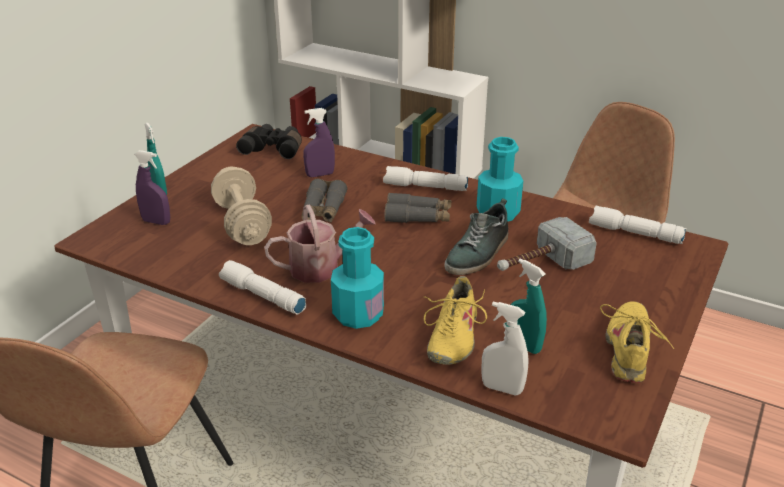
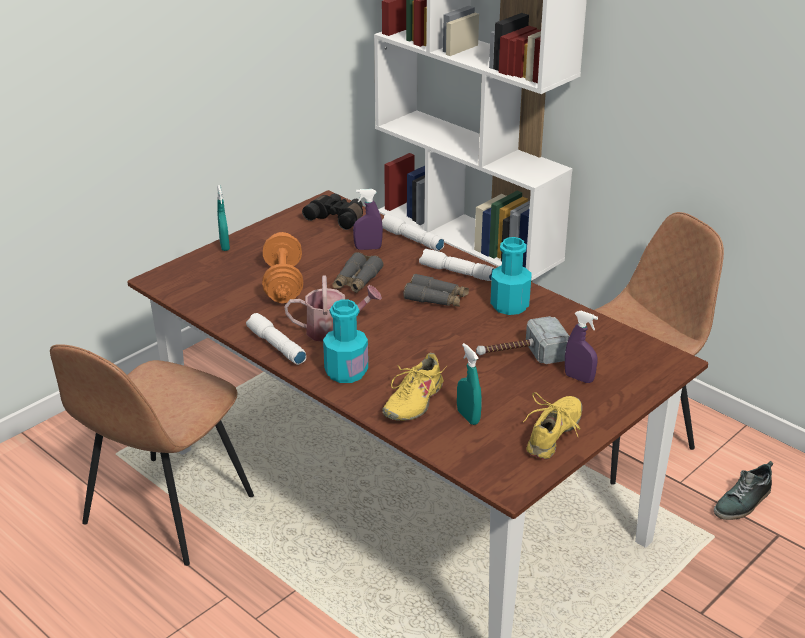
camera: 15 degrees right, 0 degrees up
purple spray bottle [134,150,170,225] -> purple spray bottle moved to [565,311,598,383]
beige dumbbell [211,166,272,245] -> orange dumbbell [262,232,303,303]
shoe [444,199,508,275] -> shoe moved to [714,461,773,520]
white spray bottle [481,301,529,396] -> none
white flashlight [589,206,687,244] -> white flashlight moved to [382,214,444,251]

